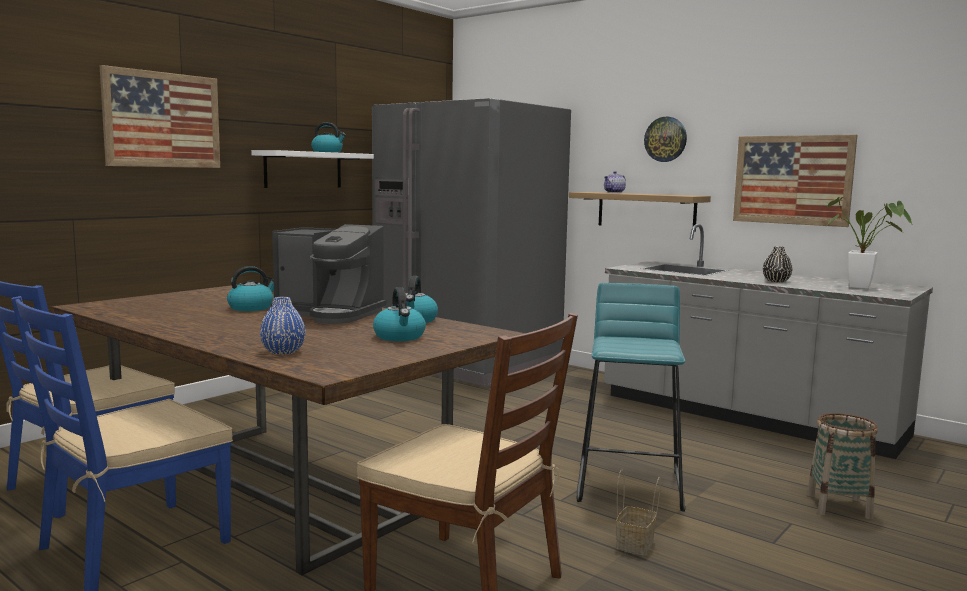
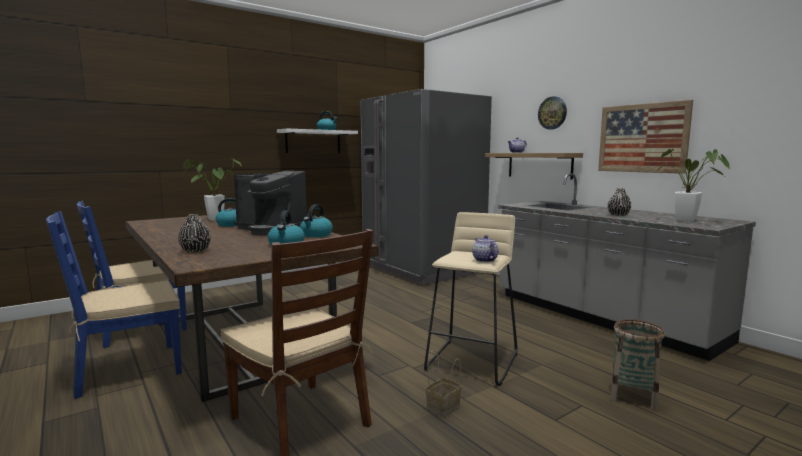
camera: 15 degrees right, 0 degrees up
picture [99,65,220,168] -> none
blue vase [260,297,306,355] -> black vase [178,214,211,253]
turquoise stool [576,283,686,512] -> beige stool [424,212,517,386]
none -> potted plant [182,158,242,221]
none -> teapot [472,235,499,262]

